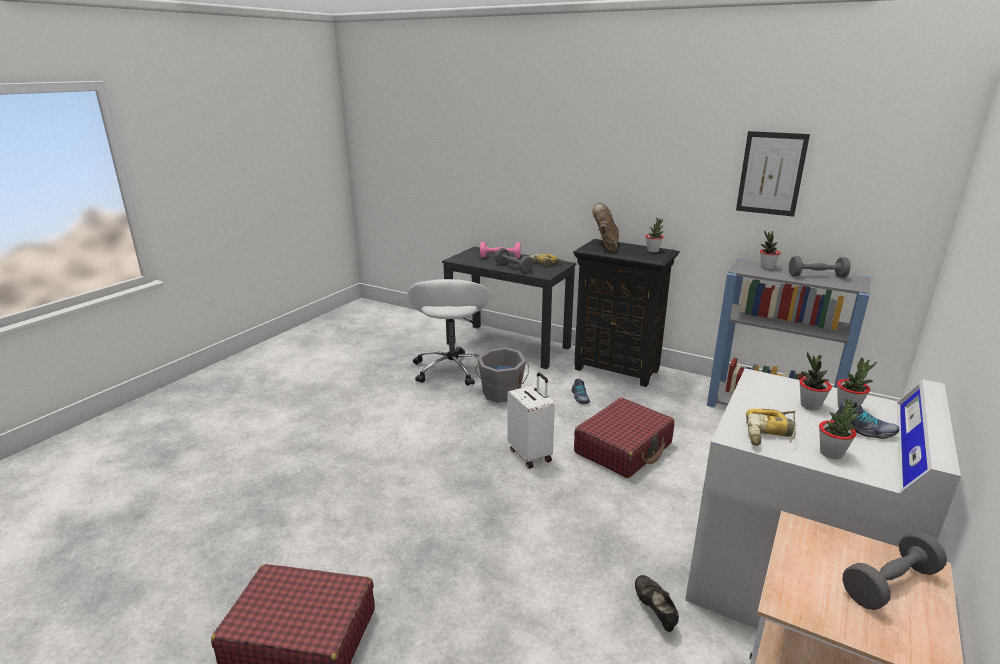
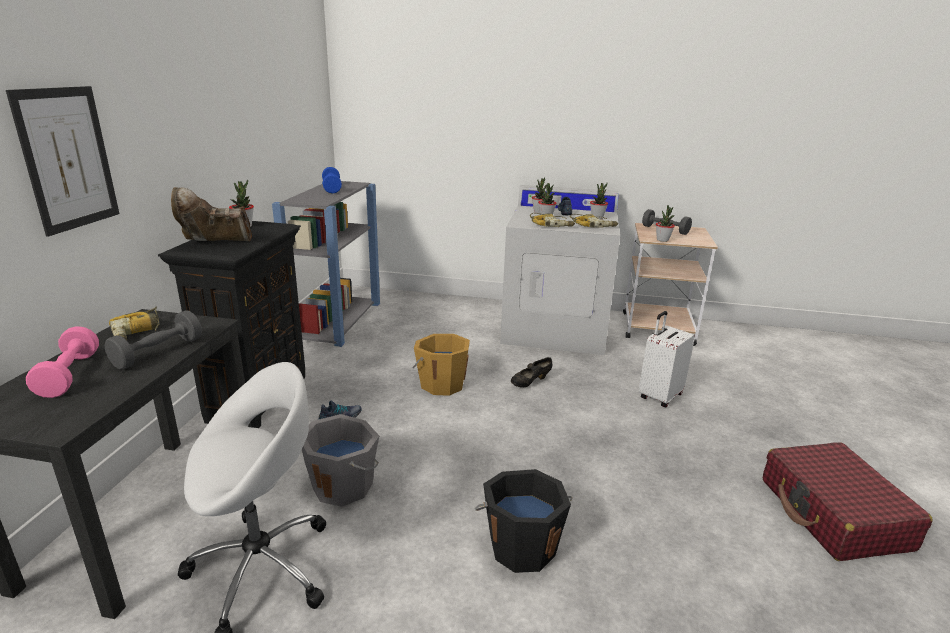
camera: 110 degrees left, 0 degrees up
white suitcase [507,372,555,468] -> white suitcase moved to [639,311,695,408]
red suitcase [574,398,674,478] -> orange bucket [412,334,470,396]
black shoe [635,575,679,632] -> black shoe moved to [511,357,552,387]
picture [736,131,810,217] -> picture moved to [6,86,120,237]
potted plant [760,230,781,269] -> potted plant moved to [656,205,675,242]
grey dumbbell [789,256,850,278] -> blue dumbbell [322,167,342,193]
none -> black bucket [475,469,573,573]
none -> power drill [530,213,575,227]

